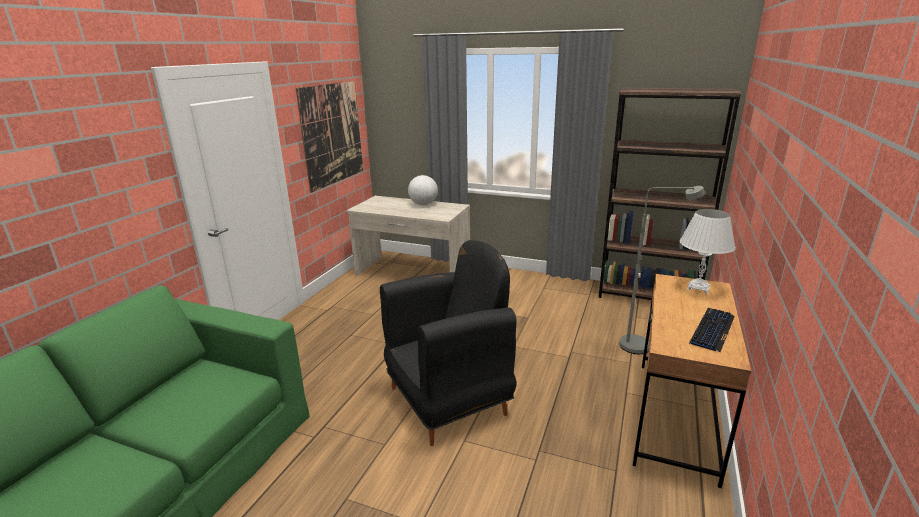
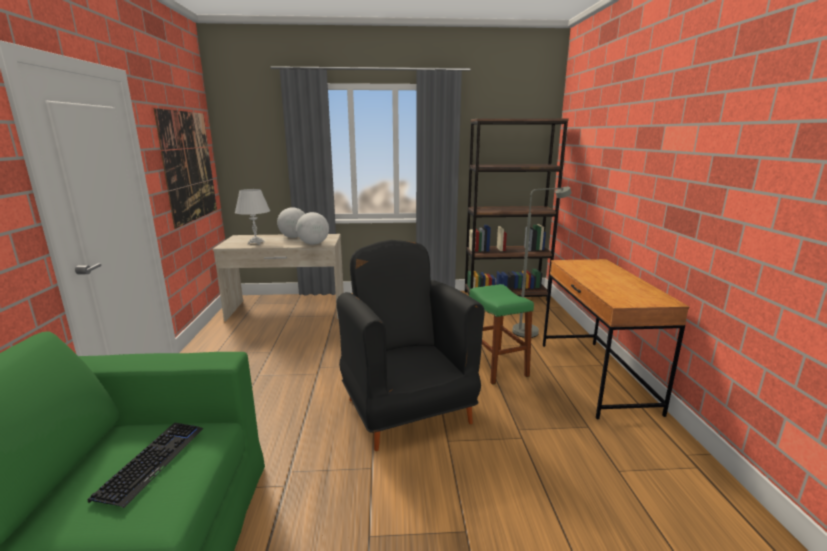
camera: 25 degrees left, 5 degrees down
black armchair [380,240,517,446] -> black armchair turned 60 degrees counterclockwise [337,240,485,451]
white table lamp [679,209,736,294] -> white table lamp moved to [235,189,270,245]
keyboard [689,308,735,352] -> keyboard moved to [88,423,203,508]
none -> globe [296,212,329,245]
none -> green stool [469,284,534,385]

